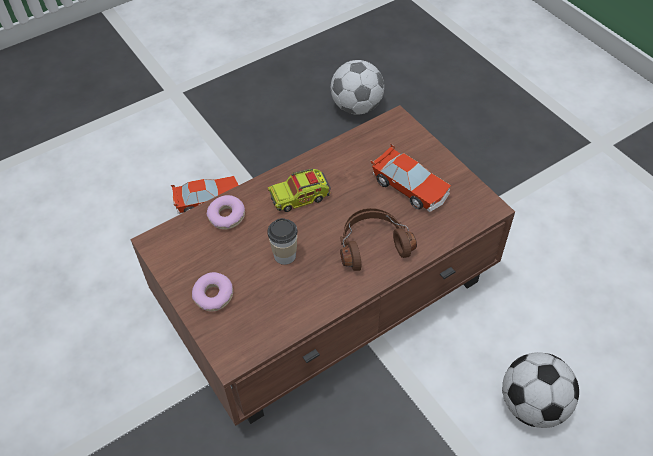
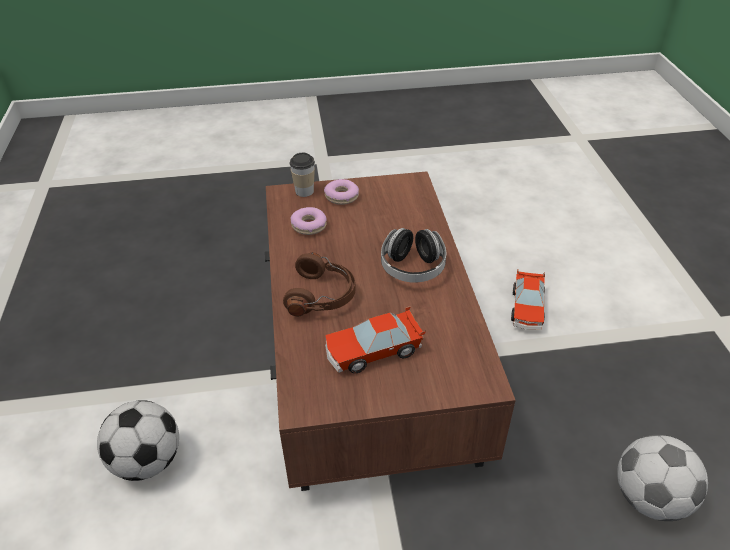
camera: 115 degrees right, 10 degrees down
donut [207,195,245,230] -> donut moved to [291,207,327,235]
toy truck [267,169,331,212] -> headphones [381,228,446,283]
cup [268,218,298,265] -> cup moved to [289,153,315,197]

